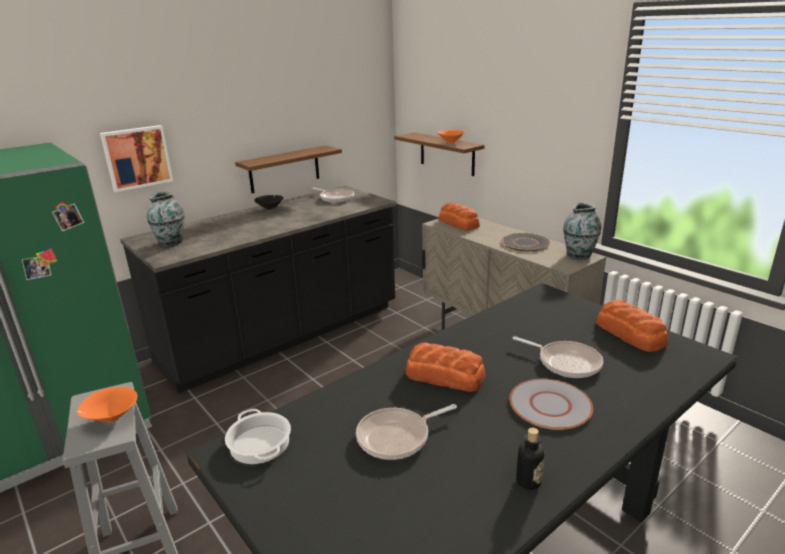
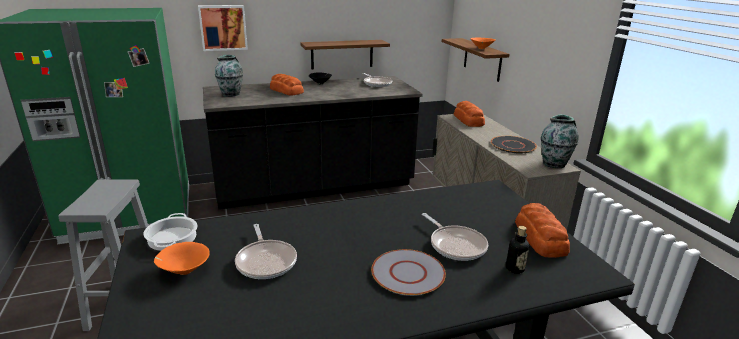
camera: 20 degrees right, 0 degrees up
orange bowl [77,387,137,422] -> orange bowl moved to [154,242,210,275]
frying pan [356,404,457,460] -> frying pan turned 105 degrees counterclockwise [235,224,297,279]
bread [405,343,485,392] -> bread moved to [270,74,304,96]
bottle [516,428,544,490] -> bottle moved to [506,226,529,274]

